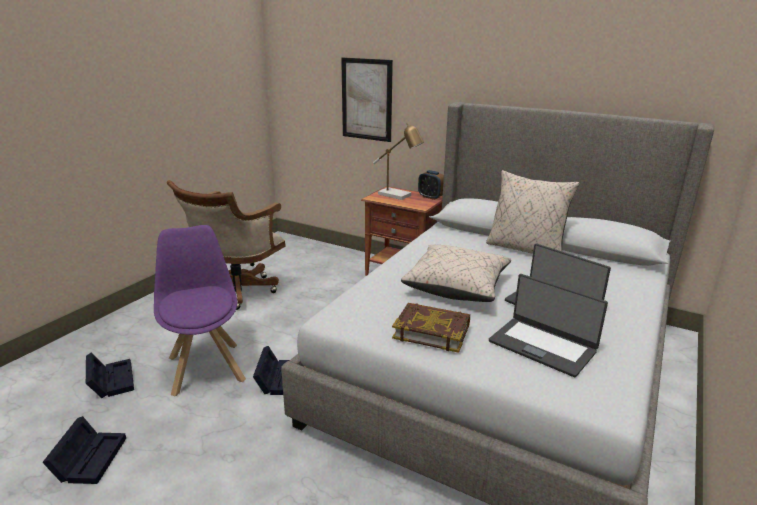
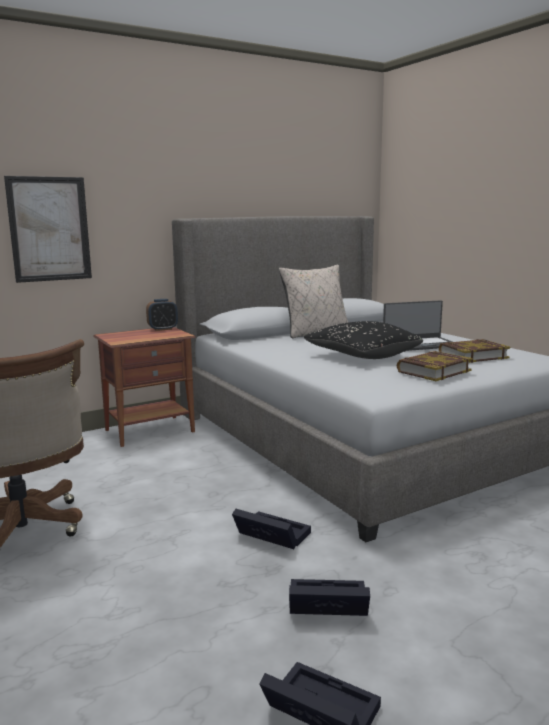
camera: 60 degrees left, 10 degrees down
black storage box [86,353,134,398] -> black storage box moved to [289,579,370,616]
purple chair [154,225,246,396] -> none
table lamp [373,123,424,200] -> none
beige pillow [401,245,511,302] -> black pillow [304,321,423,359]
laptop [489,274,608,377] -> book [439,339,510,363]

